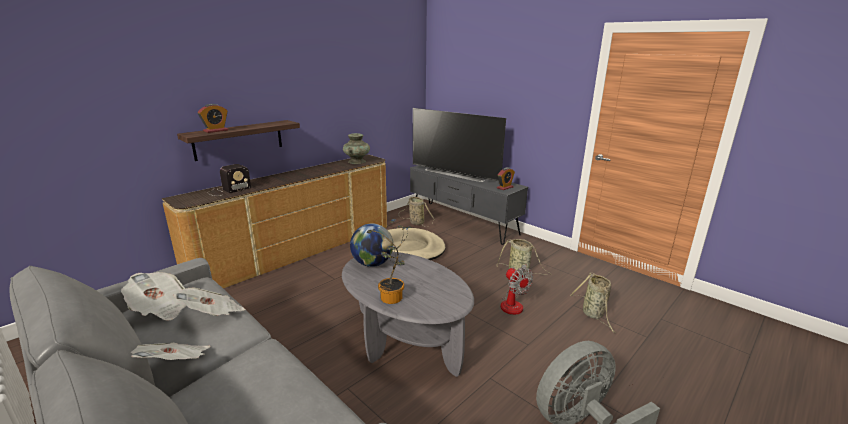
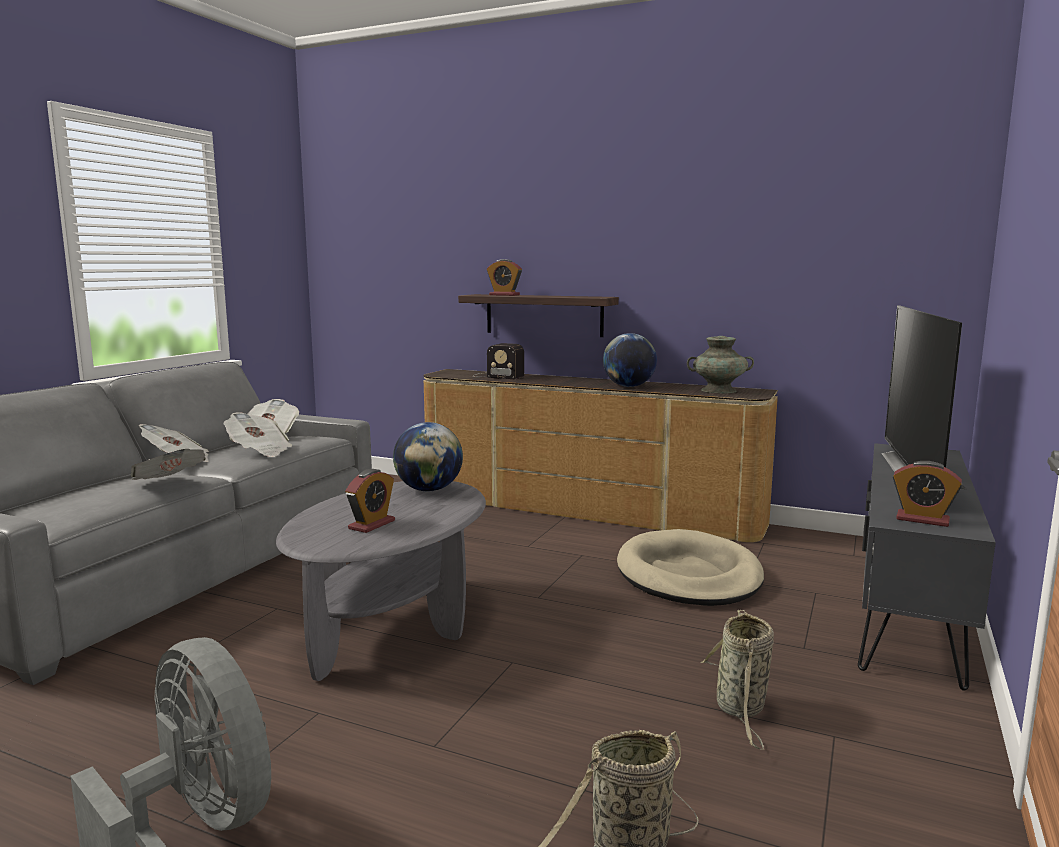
camera: 70 degrees right, 10 degrees down
potted plant [367,219,413,304] -> none
basket [399,197,435,227] -> none
fan [501,264,533,315] -> none
none -> newspaper [131,449,206,480]
none -> alarm clock [345,469,395,533]
none -> globe [603,333,657,387]

